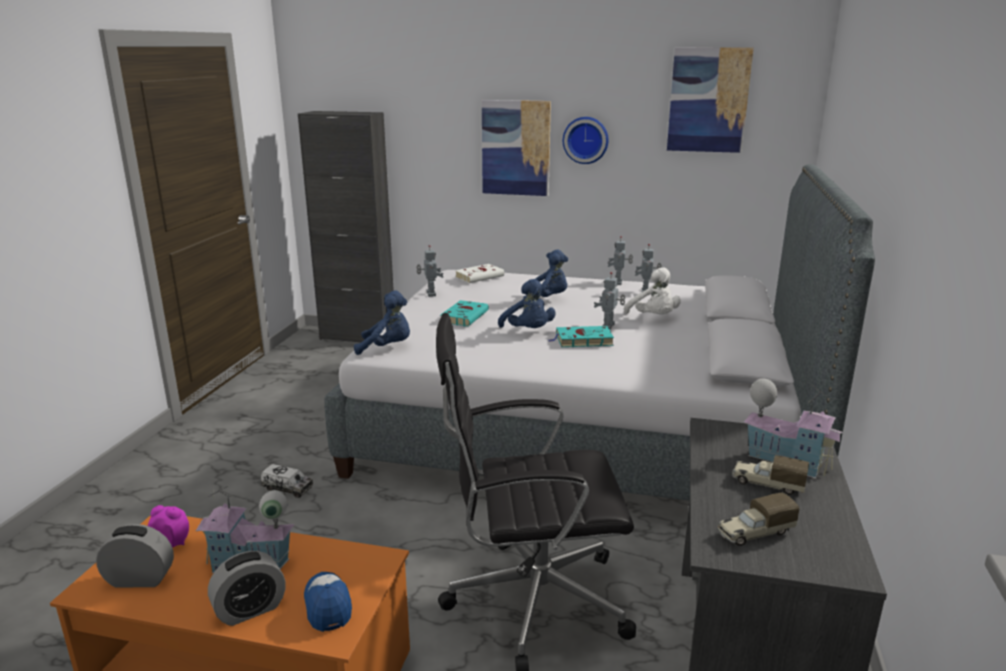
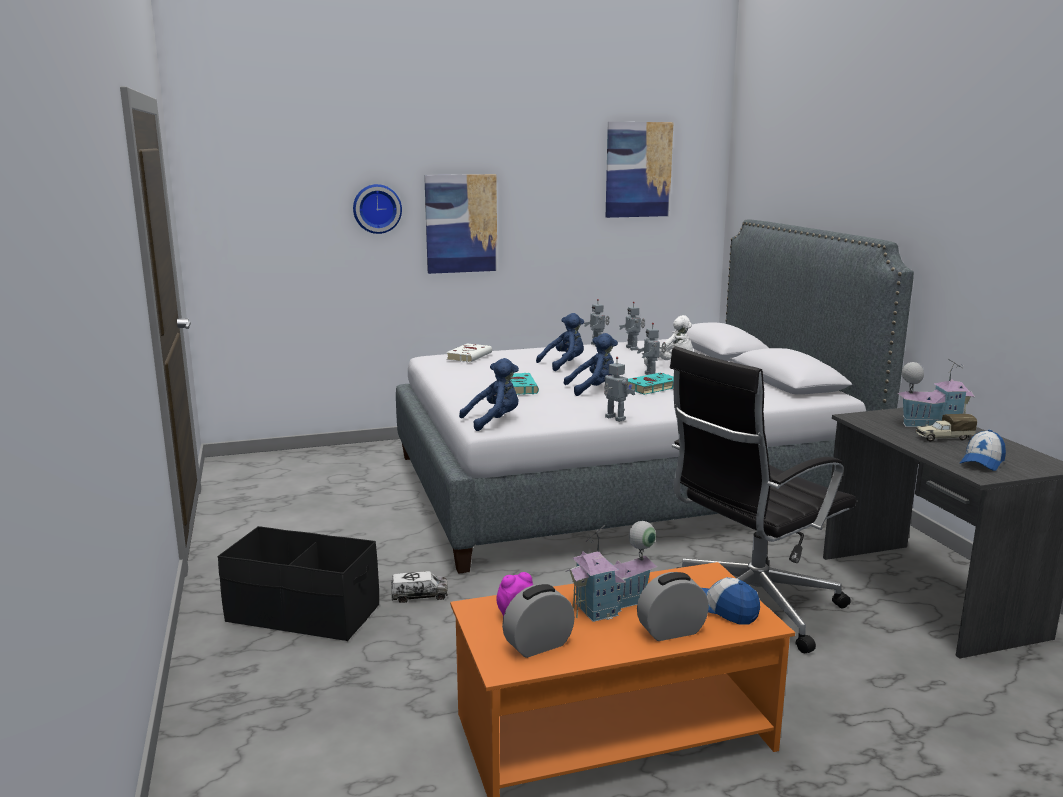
camera: 30 degrees left, 5 degrees down
alarm clock [208,551,286,626] -> alarm clock turned 135 degrees counterclockwise [637,572,709,641]
black cabinet [298,111,394,342] -> none
toy robot [416,245,444,297] -> toy robot moved to [604,357,635,422]
blue plush toy [498,279,556,328] -> blue plush toy turned 45 degrees counterclockwise [564,333,618,396]
wall clock [563,117,609,164] -> wall clock moved to [353,184,402,234]
toy truck [717,493,800,546] -> cap [960,430,1006,471]
none -> black storage box [218,526,379,641]

